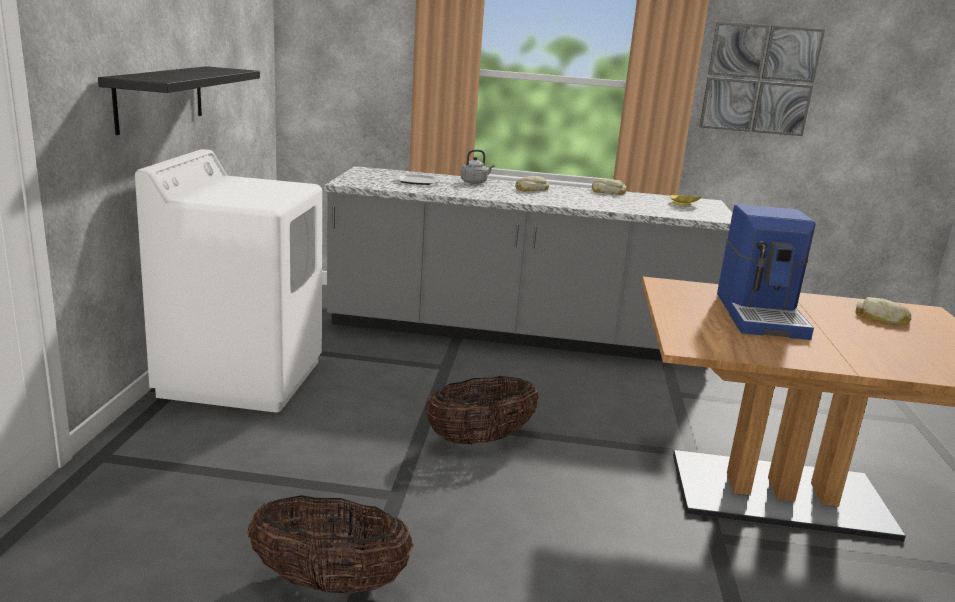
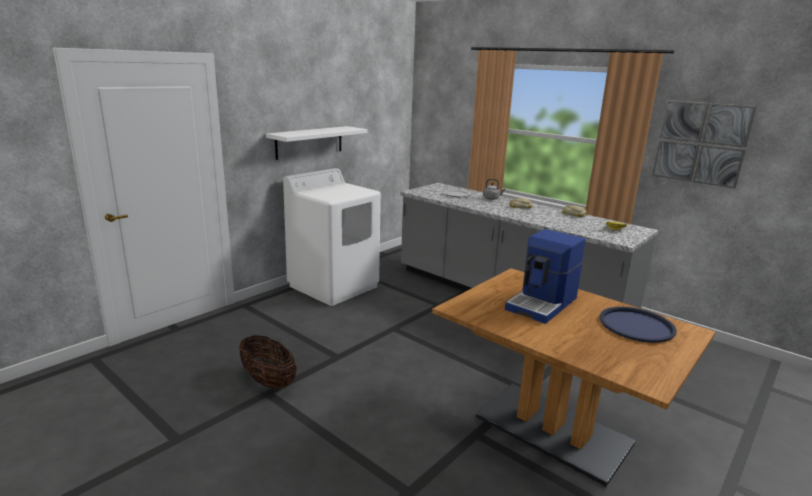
camera: 35 degrees right, 0 degrees up
black shelf [98,66,260,135] -> white shelf [266,126,367,160]
basket [425,376,538,445] -> none
bread [855,297,911,325] -> blue tray [599,307,677,343]

